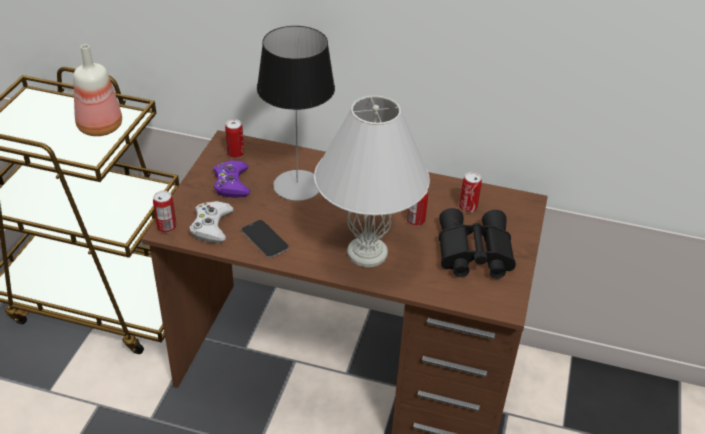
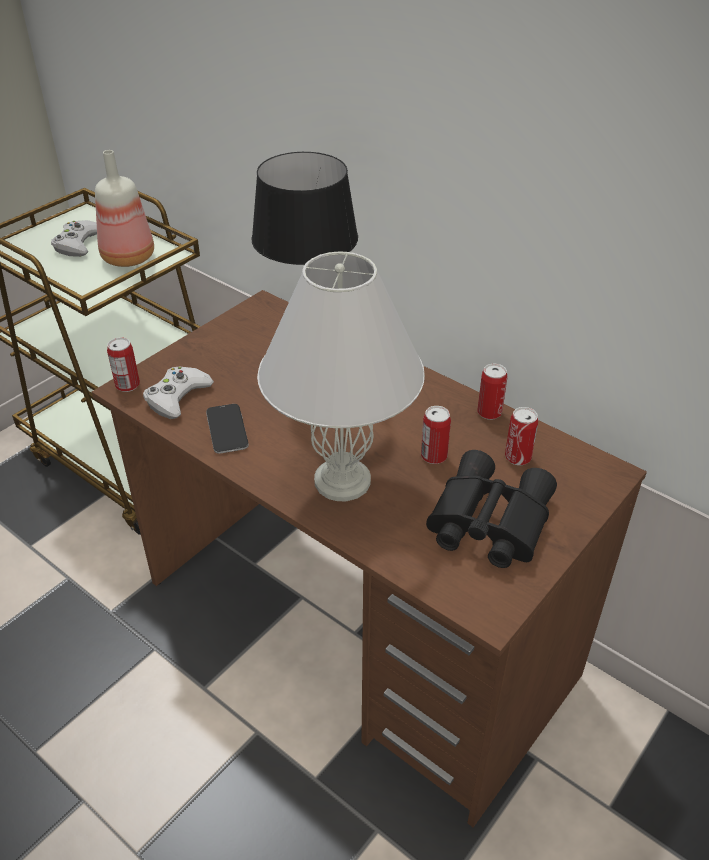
camera: 25 degrees right, 0 degrees up
purple game controller [213,160,250,198] -> none
can [225,119,244,158] -> can moved to [477,364,507,420]
none -> white game controller [51,220,97,257]

